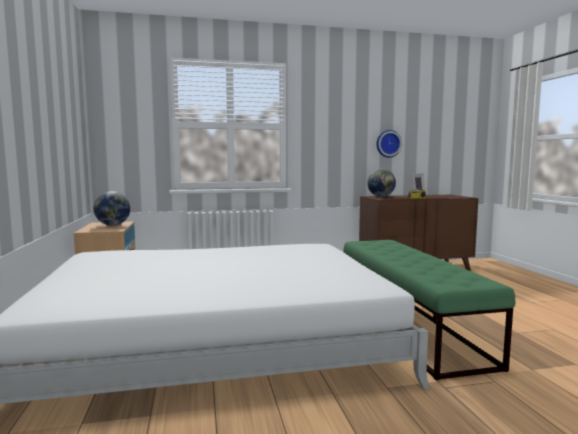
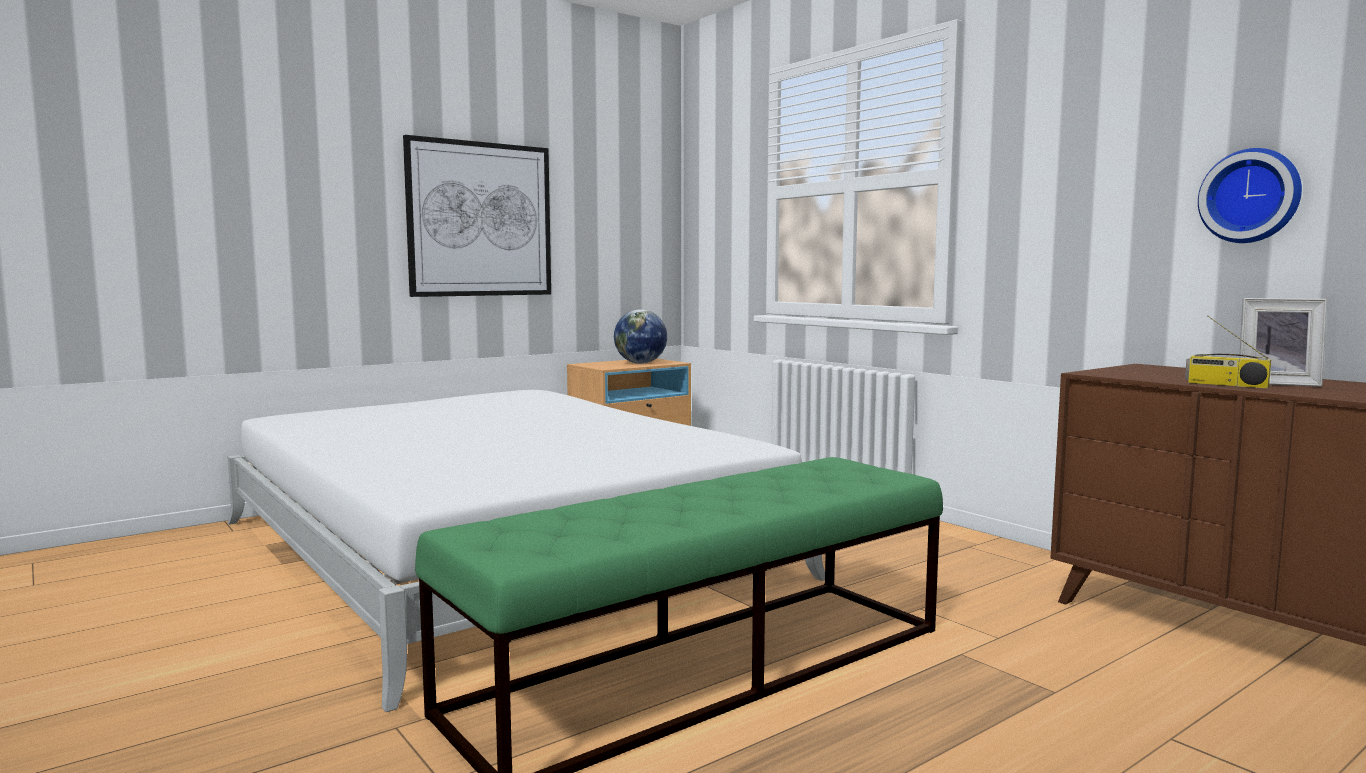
camera: 65 degrees right, 0 degrees up
globe [367,169,396,197] -> none
none -> picture [403,135,551,297]

